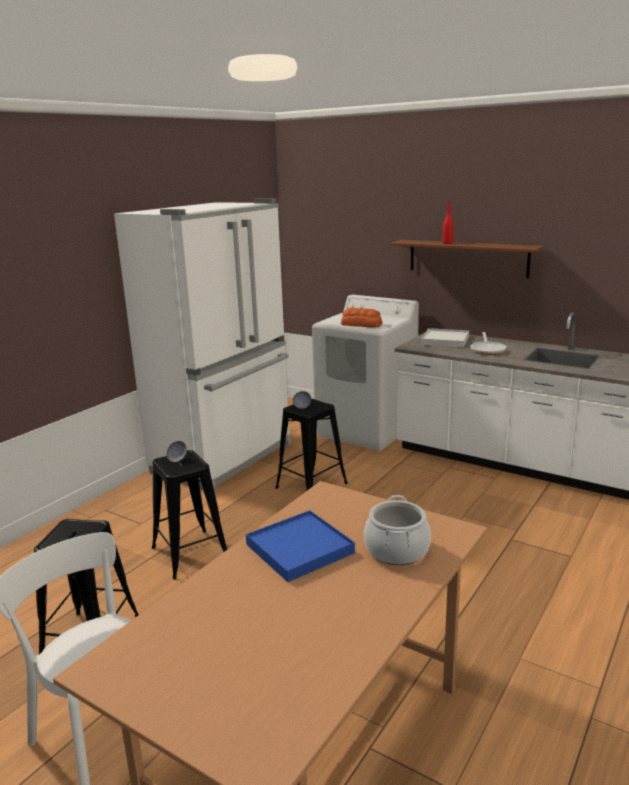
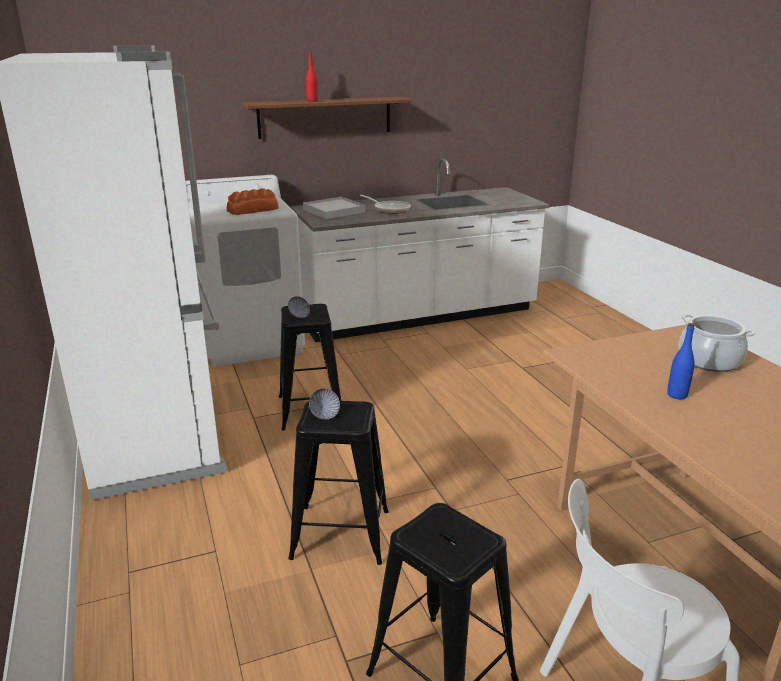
camera: 55 degrees left, 5 degrees up
blue tray [246,510,355,582] -> blue bottle [667,323,695,399]

